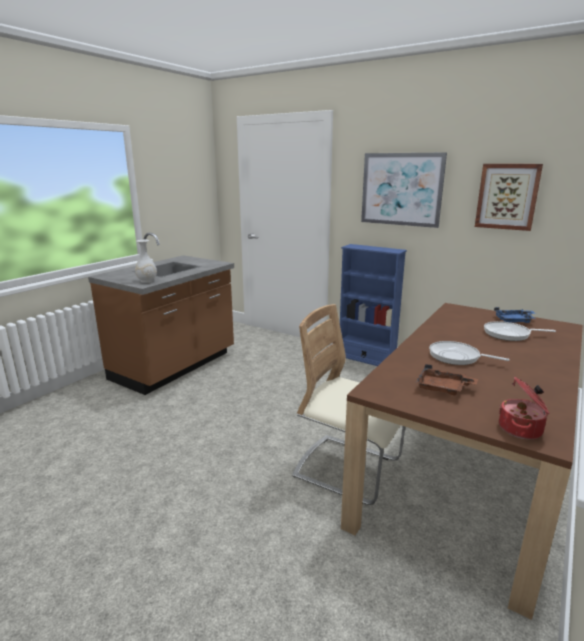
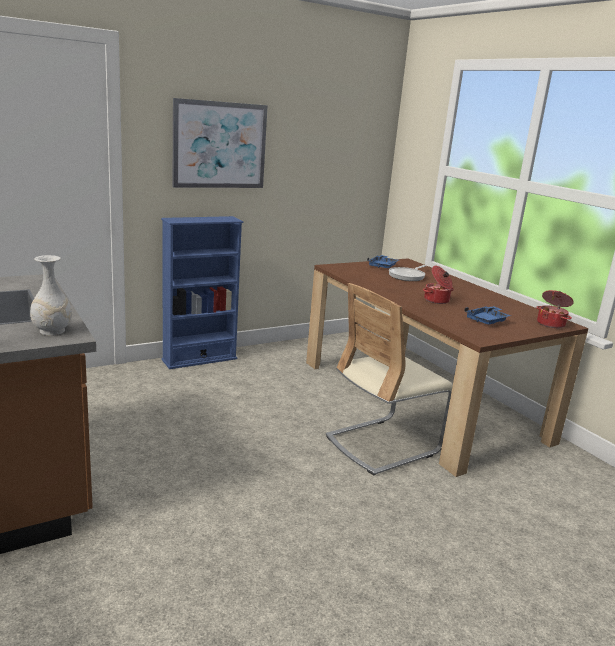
camera: 65 degrees left, 0 degrees up
brown tray [416,364,478,396] -> blue tray [465,306,511,325]
frying pan [429,341,510,365] -> cooking pot [423,266,454,304]
picture [475,164,543,231] -> none

